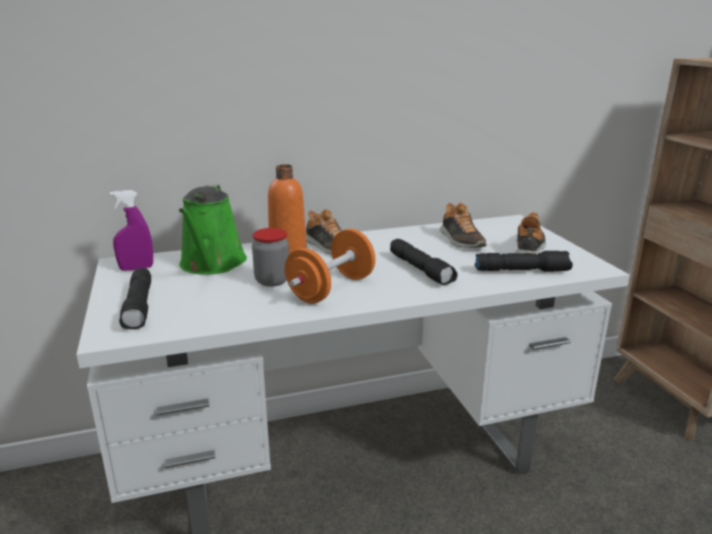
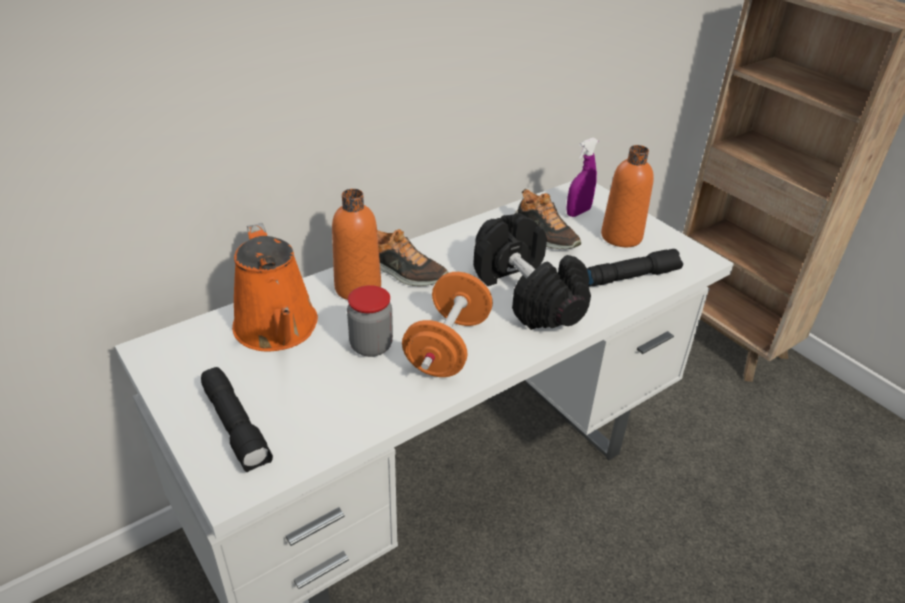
camera: 20 degrees left, 15 degrees up
purple spray bottle [110,190,153,271] -> purple spray bottle moved to [566,138,598,217]
green watering can [179,184,247,275] -> orange watering can [232,223,318,351]
black flashlight [390,239,457,285] -> black dumbbell [473,213,591,330]
shoe [515,212,546,254] -> orange bottle [601,145,654,247]

